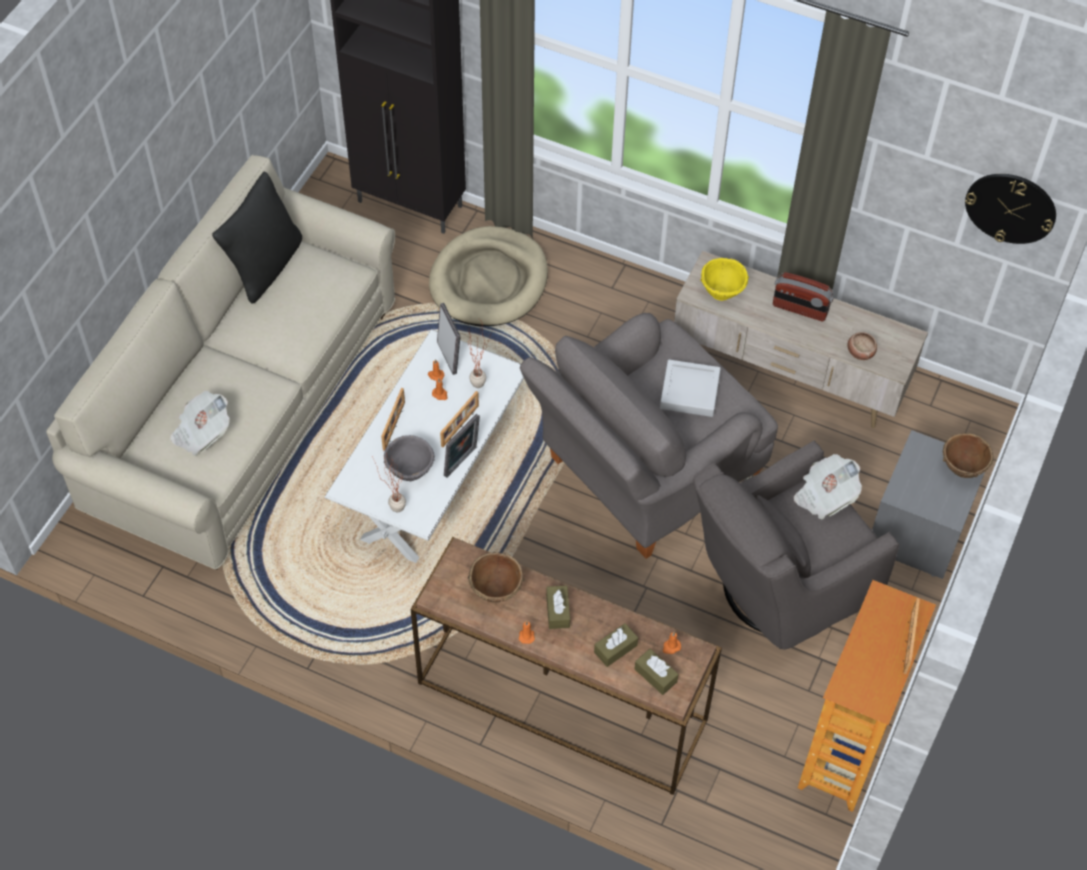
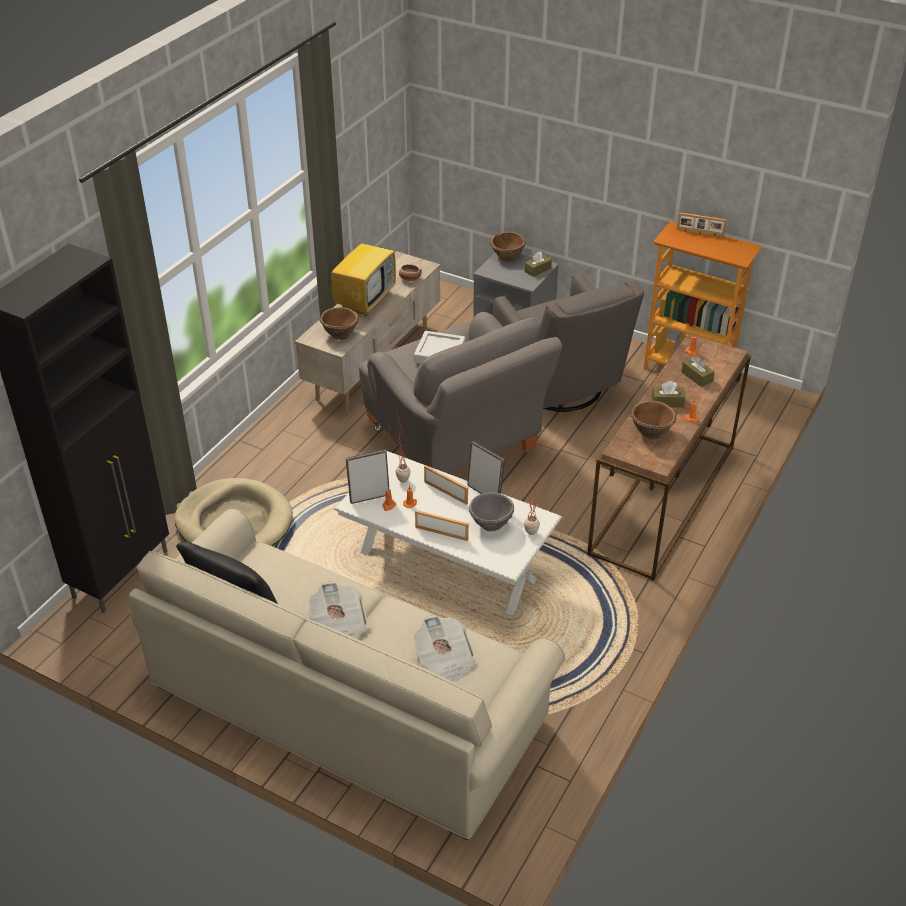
camera: 85 degrees left, 15 degrees down
brown tissue box [635,649,679,695] -> brown tissue box moved to [524,251,552,277]
yellow bowl [701,258,749,301] -> brown bowl [319,307,359,340]
radio [773,272,834,321] -> television [331,225,396,316]
newspaper [794,454,862,520] -> newspaper moved to [309,581,368,639]
wall clock [965,174,1056,244] -> none

